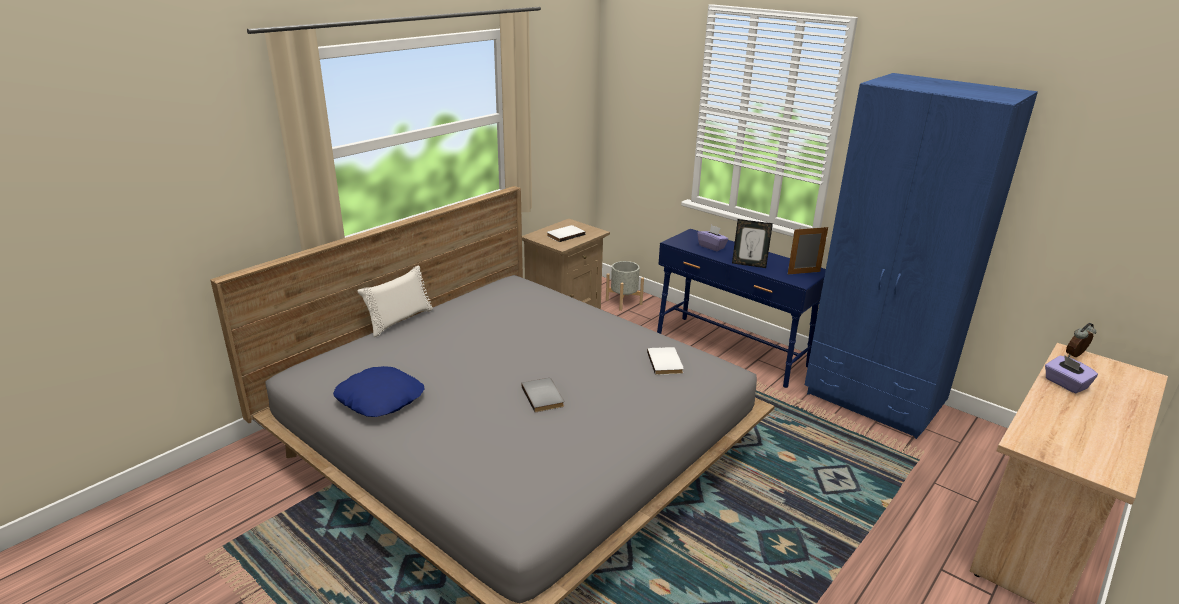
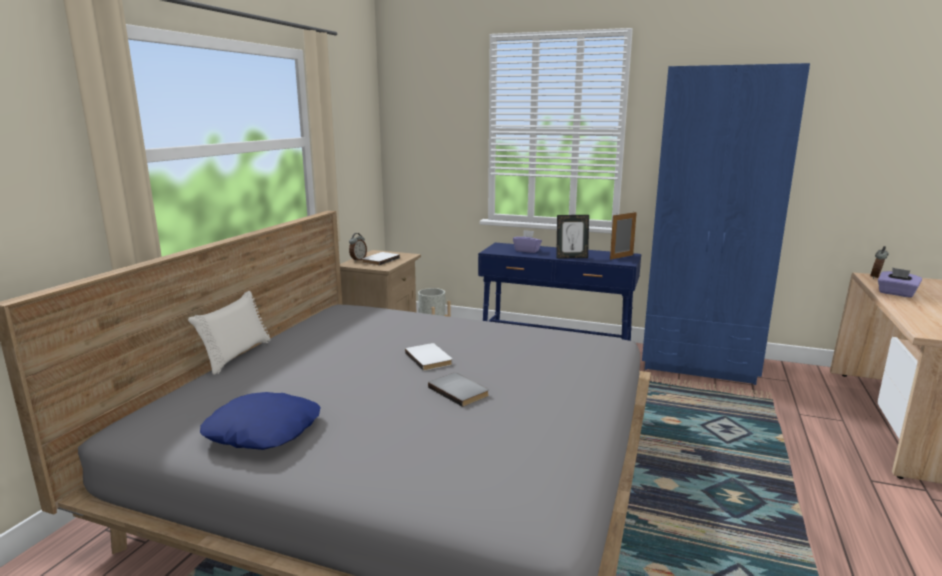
camera: 20 degrees left, 10 degrees down
white book [647,347,684,375] -> white book moved to [405,343,452,371]
none -> alarm clock [349,233,367,262]

